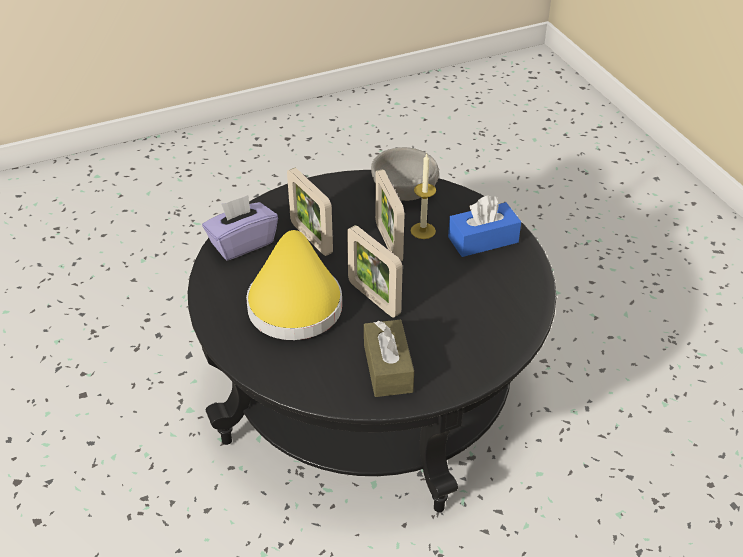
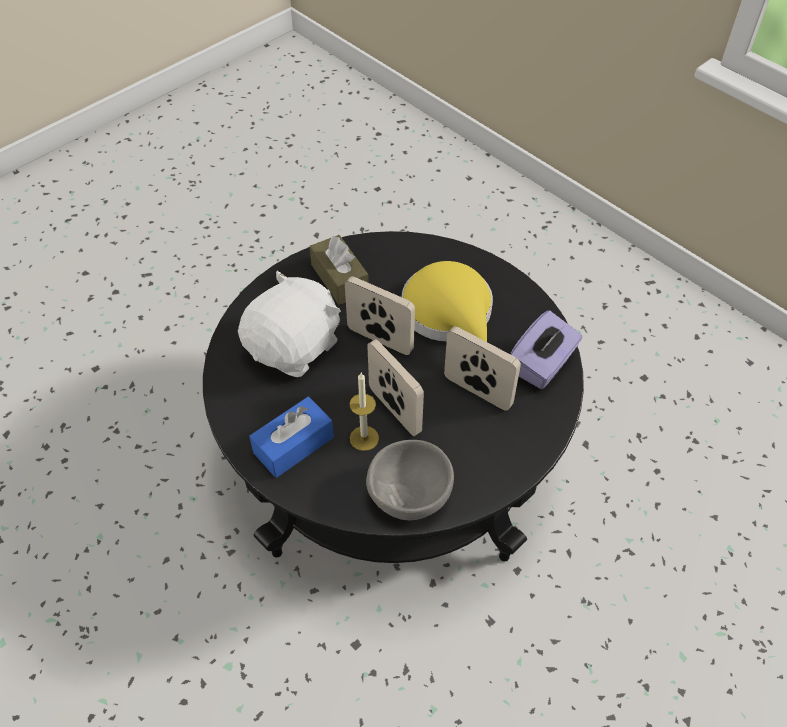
camera: 160 degrees right, 10 degrees up
none -> white plush toy [238,271,341,377]

